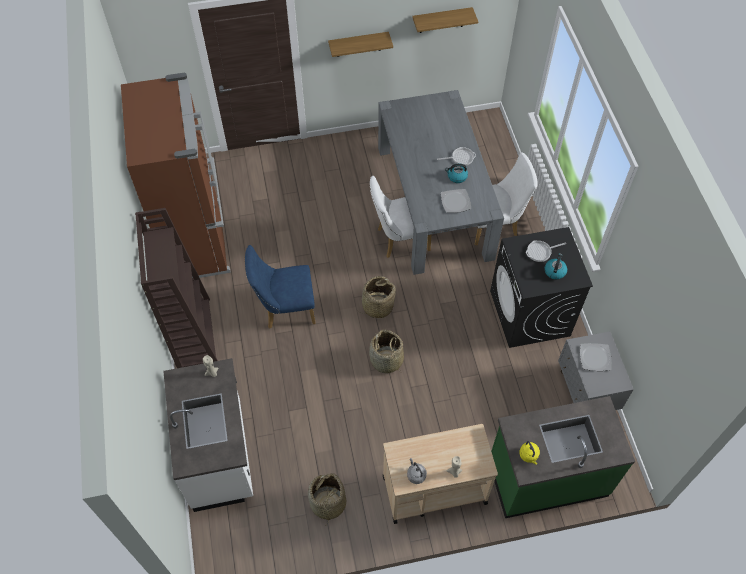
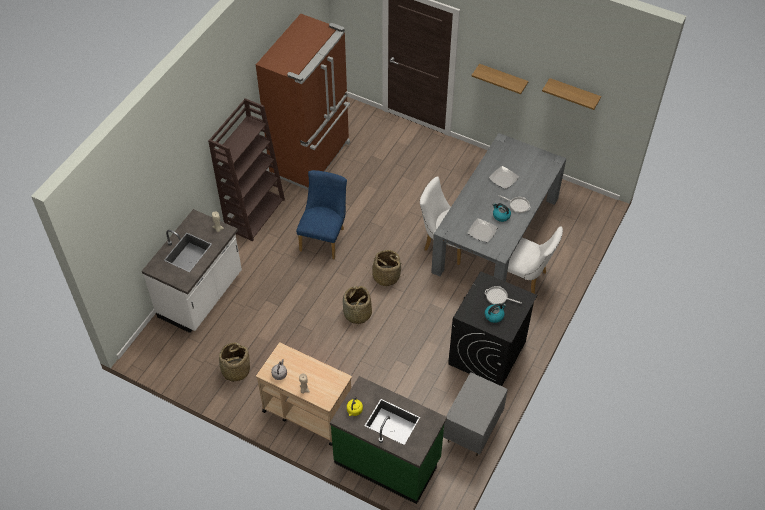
camera: 40 degrees right, 5 degrees down
blue chair [245,245,316,329] -> blue chair turned 75 degrees clockwise [296,170,347,259]
plate [580,343,612,371] -> plate moved to [489,166,519,189]

